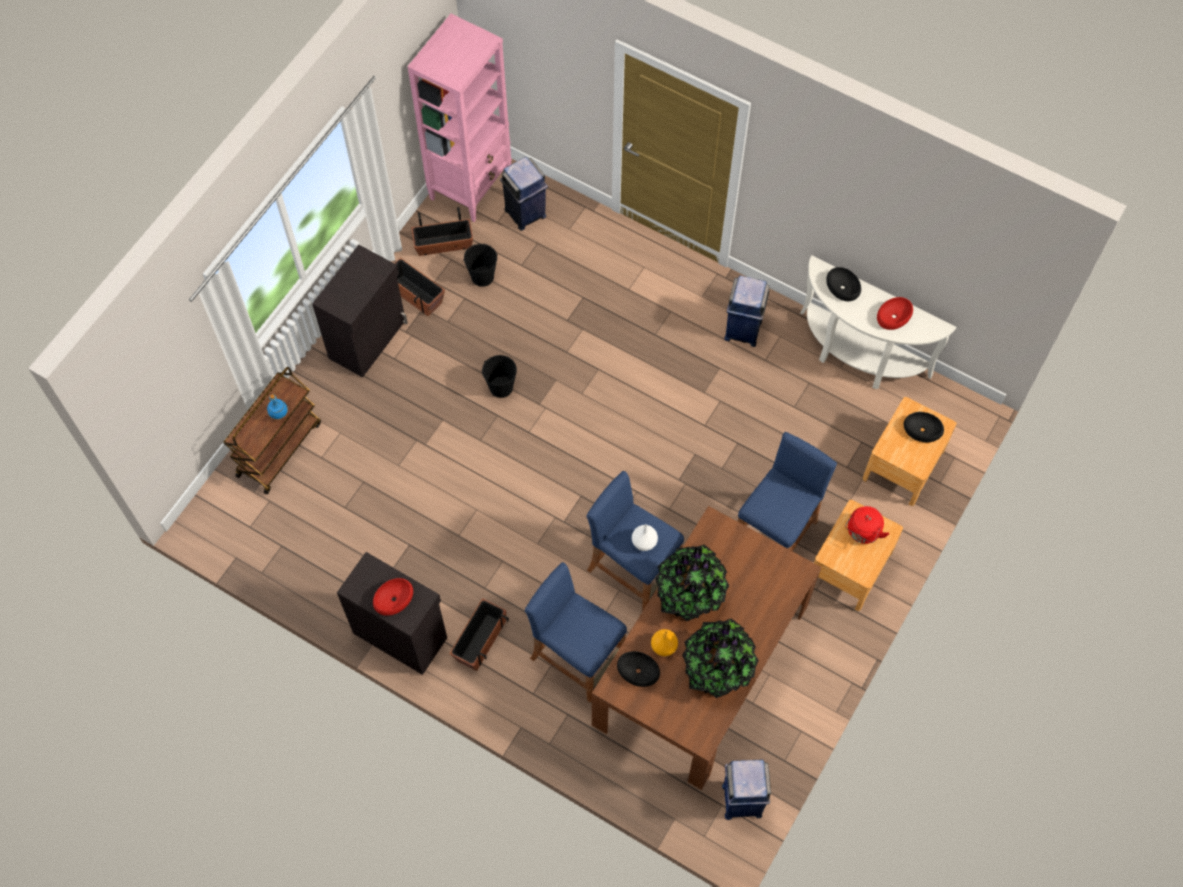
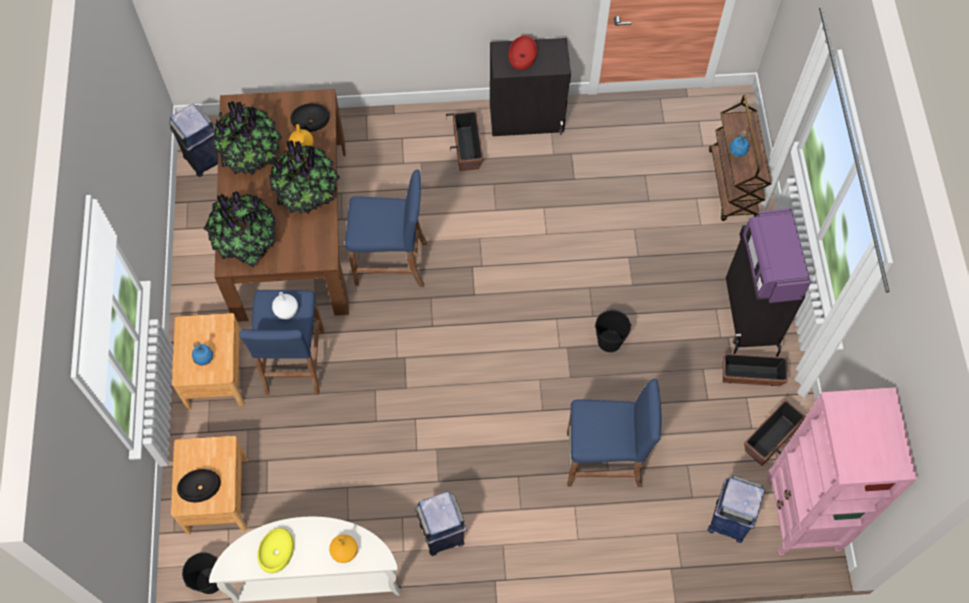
camera: 145 degrees right, 0 degrees up
black bucket [463,243,498,287] -> black bucket moved to [182,552,219,594]
blue stool [525,562,627,703] -> blue stool moved to [567,379,661,487]
white vase [632,525,658,551] -> white vase moved to [272,292,298,319]
black bowl [826,267,861,301] -> orange vase [329,534,358,563]
red kettle [845,506,889,544] -> blue bottle [192,341,213,366]
red bowl [877,297,913,330] -> yellow bowl [257,528,294,573]
none -> potted plant [204,191,276,268]
none -> purple microwave [743,208,811,304]

